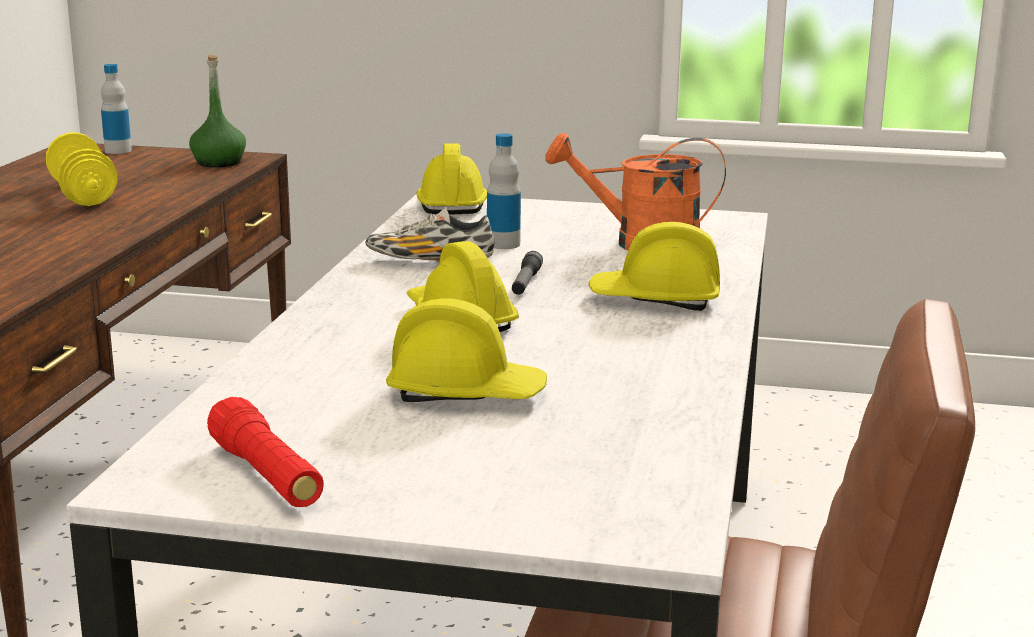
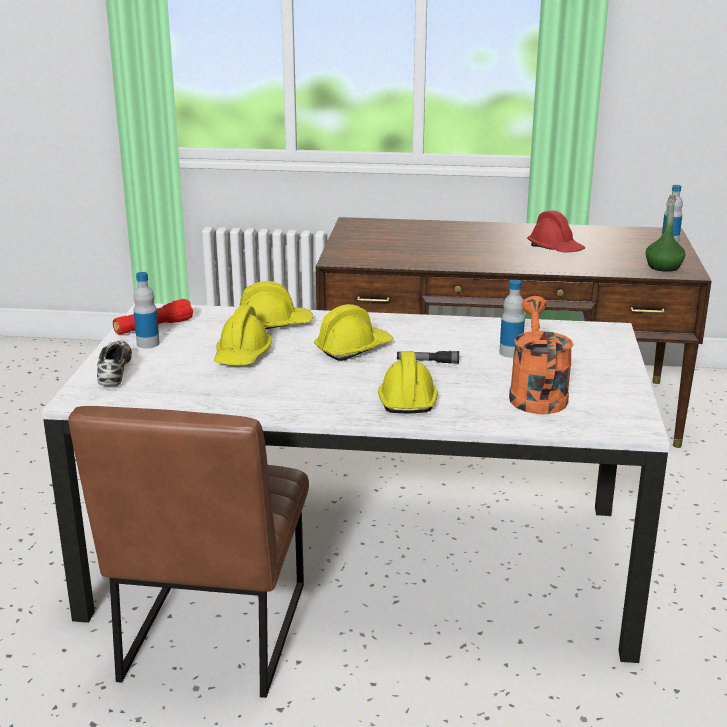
camera: 85 degrees right, 5 degrees up
yellow dumbbell [46,132,117,206] -> red hard hat [527,210,585,253]
shoe [365,208,494,262] -> shoe moved to [97,341,132,386]
yellow hard hat [416,143,487,214] -> yellow hard hat moved to [240,281,313,329]
none -> bottle [133,272,160,348]

